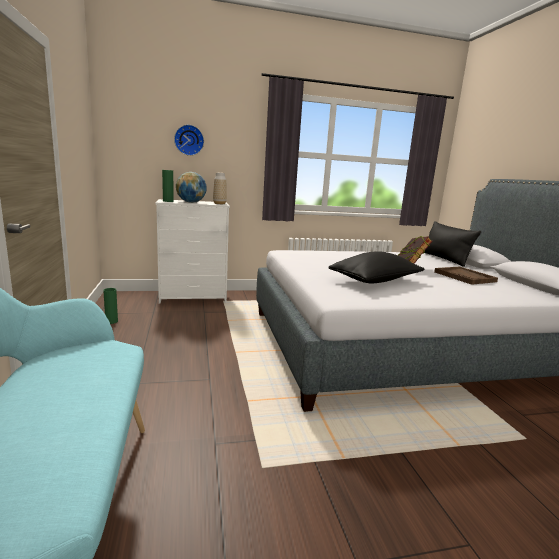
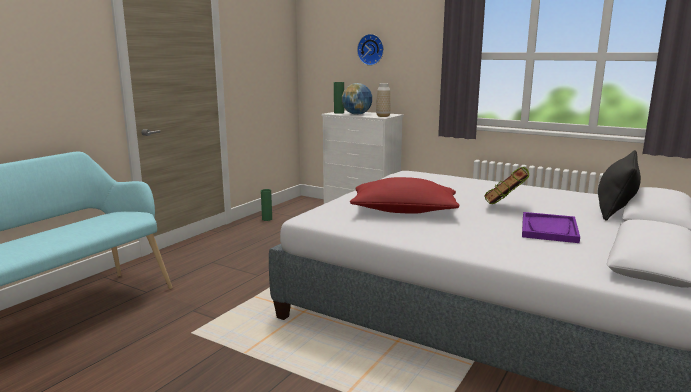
camera: 45 degrees right, 0 degrees up
black pillow [329,252,424,283] -> red pillow [350,177,460,214]
brown tray [434,267,498,285] -> purple tray [522,212,580,243]

